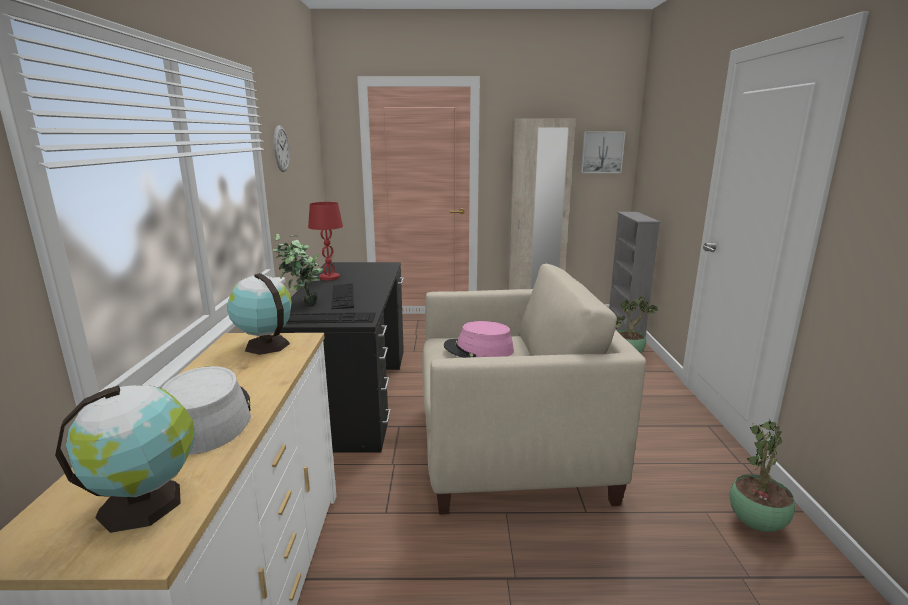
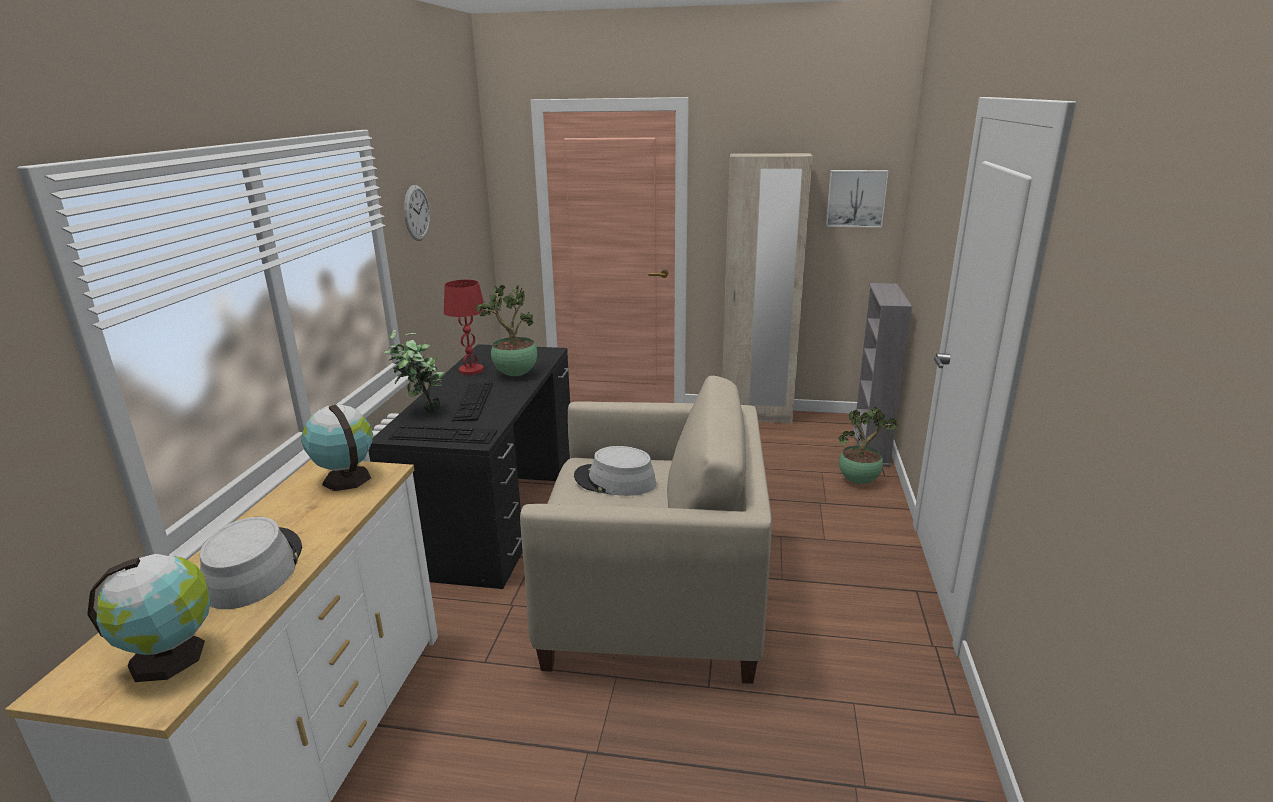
camera: 10 degrees right, 5 degrees up
pink hat [444,321,514,358] -> grey hat [574,446,656,496]
potted plant [730,419,796,532] -> potted plant moved to [476,284,537,376]

